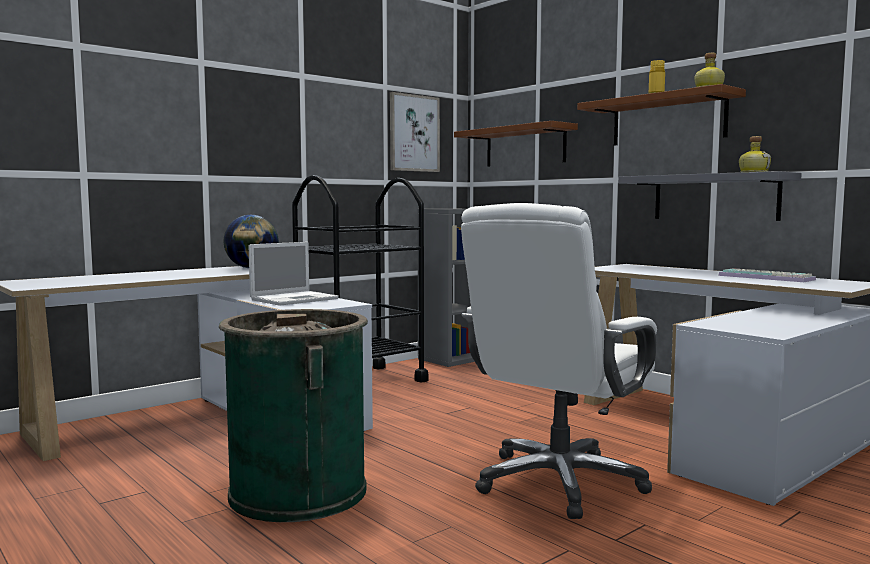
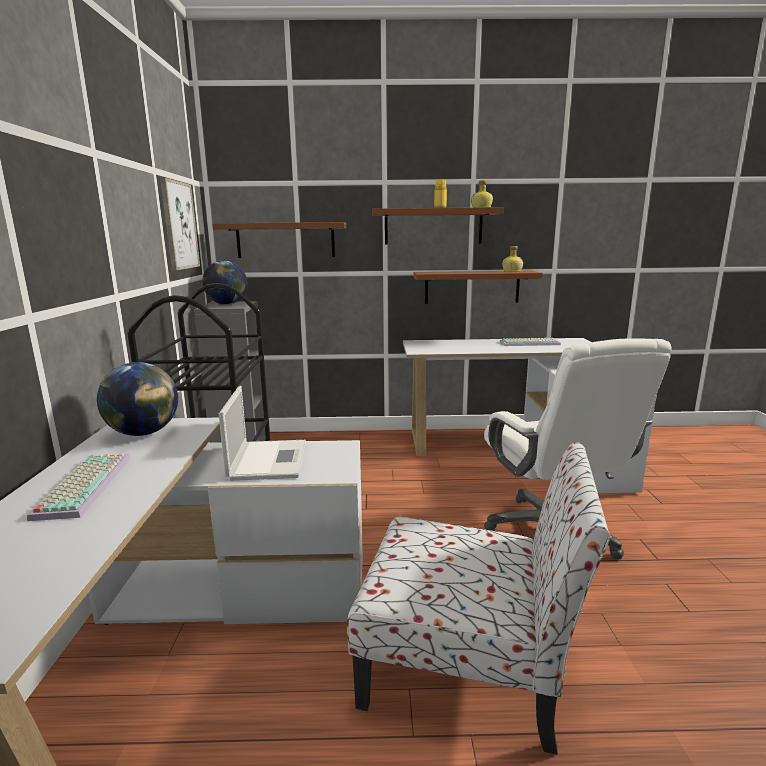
camera: 50 degrees left, 10 degrees up
green trash can [219,309,368,522] -> chair [347,442,610,755]
grey shelf [618,171,802,221] -> brown shelf [413,270,543,304]
none -> keyboard [27,453,131,521]
none -> globe [202,260,248,305]

